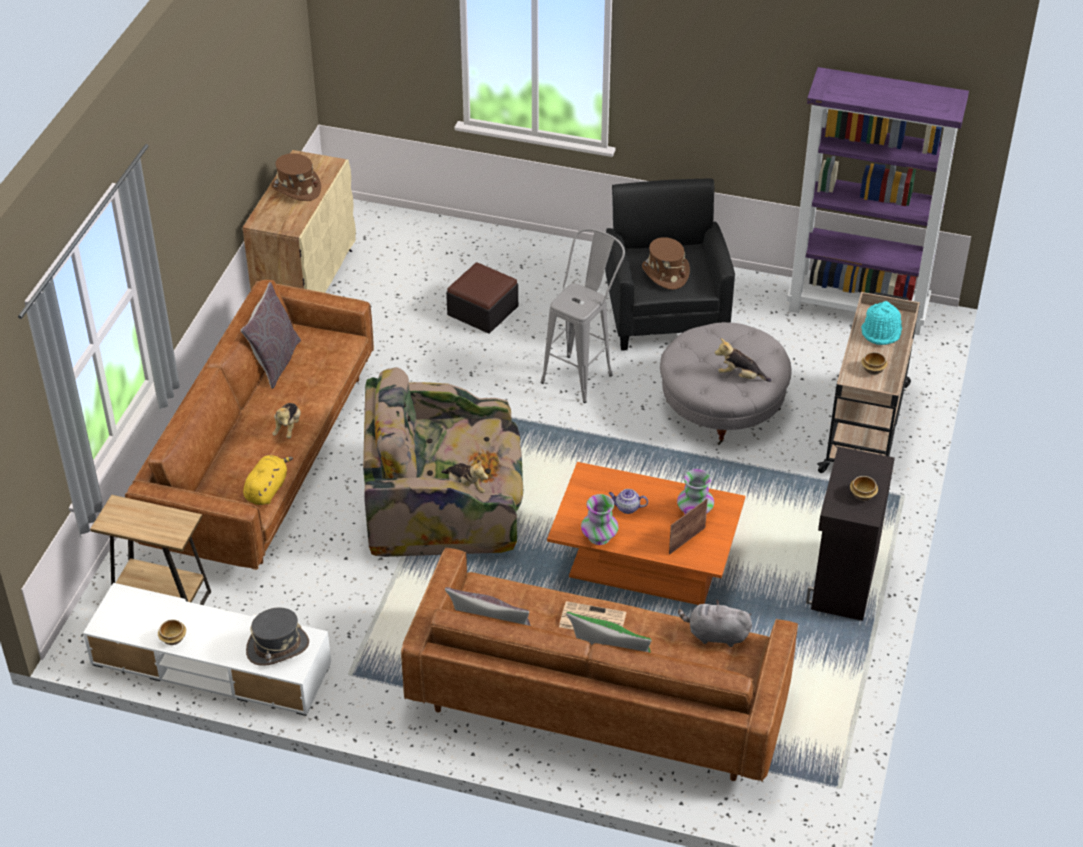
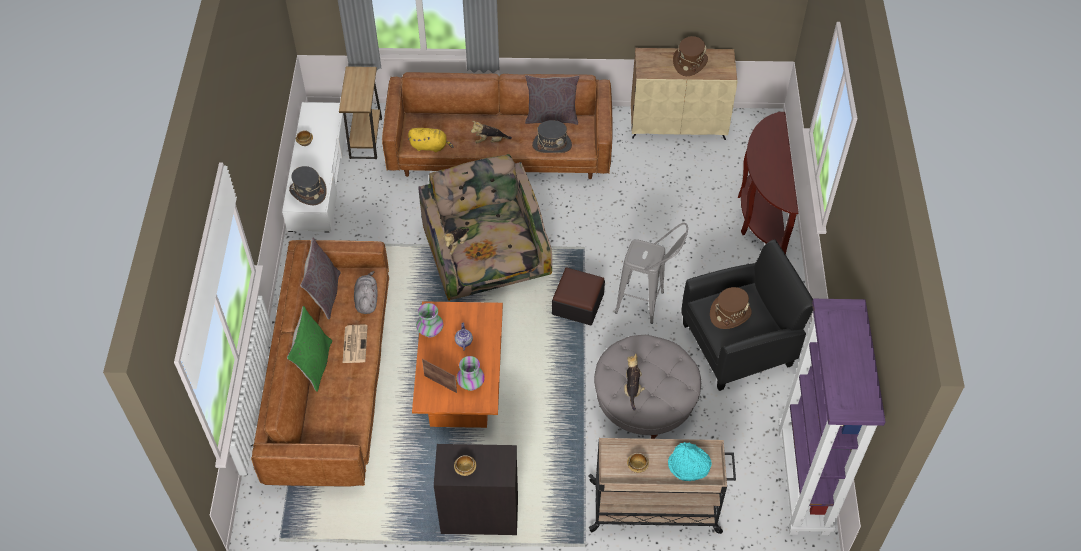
camera: 75 degrees right, 10 degrees up
ottoman [446,262,518,334] -> ottoman moved to [552,267,605,326]
grey plush toy [678,599,752,647] -> grey plush toy moved to [354,271,378,314]
none -> grey hat [532,120,572,153]
none -> brown console table [738,112,799,255]

